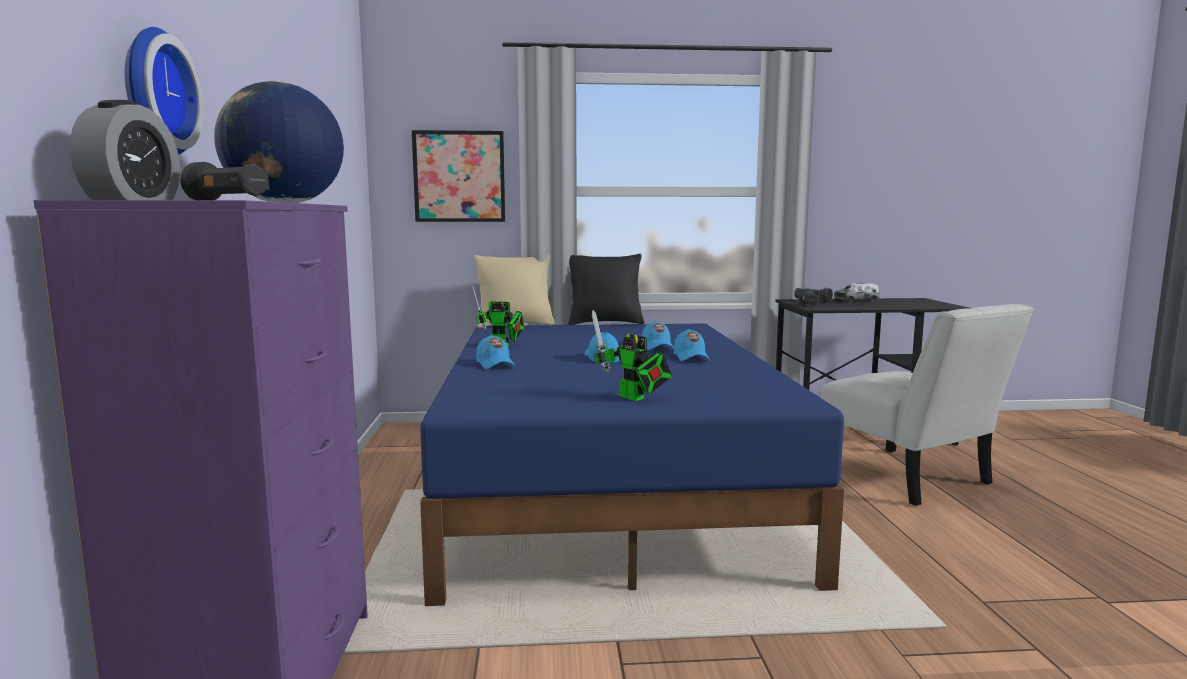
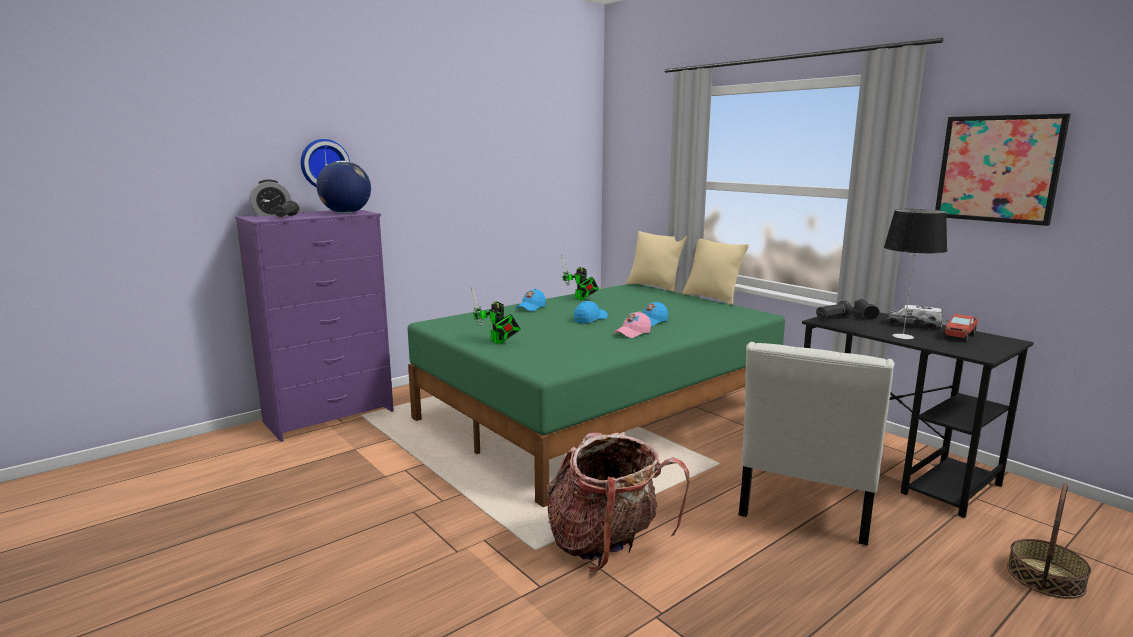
camera: 55 degrees right, 5 degrees up
picture [412,130,505,222] -> picture moved to [935,114,1071,226]
blue bed [420,323,844,606] -> green bed [408,284,785,507]
black pillow [568,254,644,325] -> beige pillow [682,239,749,305]
toy robot [592,310,672,401] -> toy robot turned 45 degrees counterclockwise [471,286,521,344]
blue cap [674,329,710,361] -> pink cap [614,311,651,338]
none -> backpack [547,433,690,572]
none -> table lamp [884,209,947,339]
none -> toy truck [944,314,978,342]
none -> basket [1007,483,1091,599]

